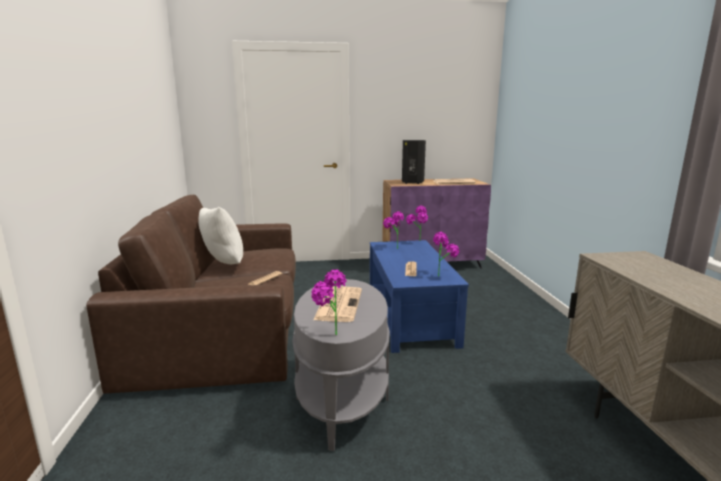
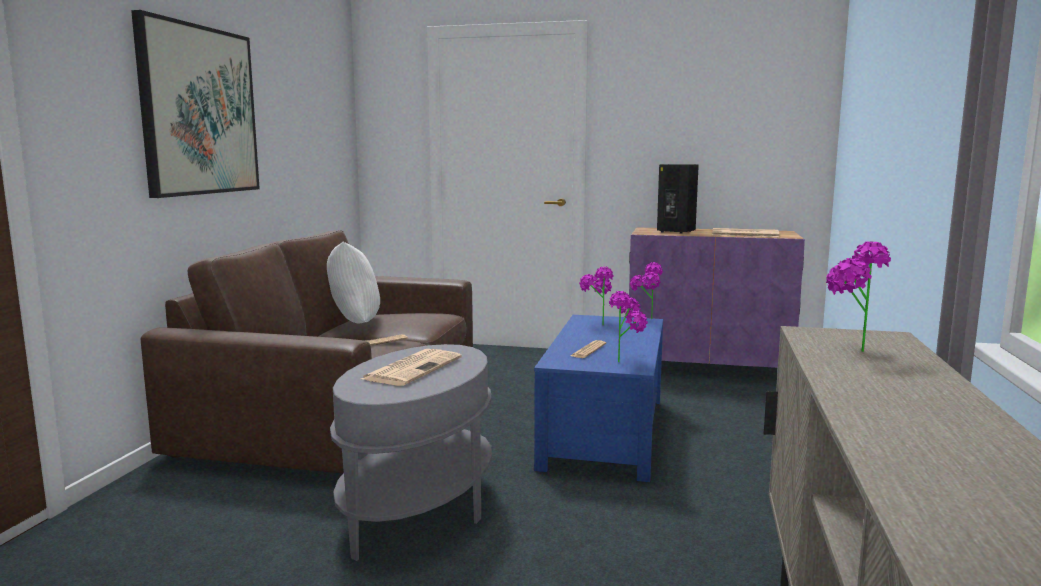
camera: 20 degrees right, 5 degrees down
potted plant [311,269,346,335] -> potted plant moved to [826,241,891,352]
none -> picture [131,10,260,198]

